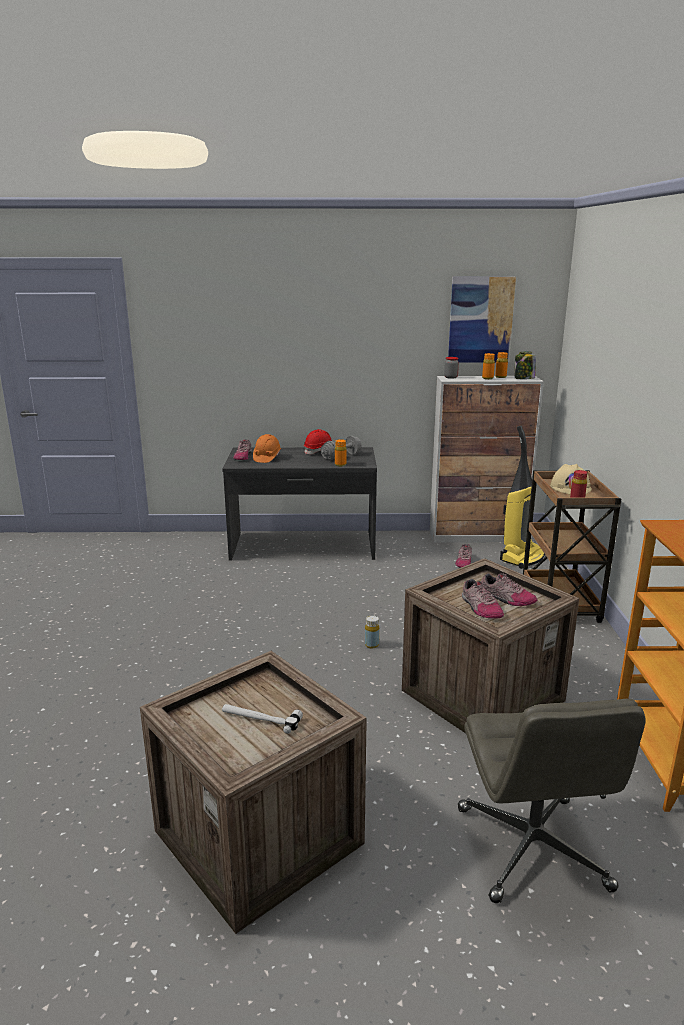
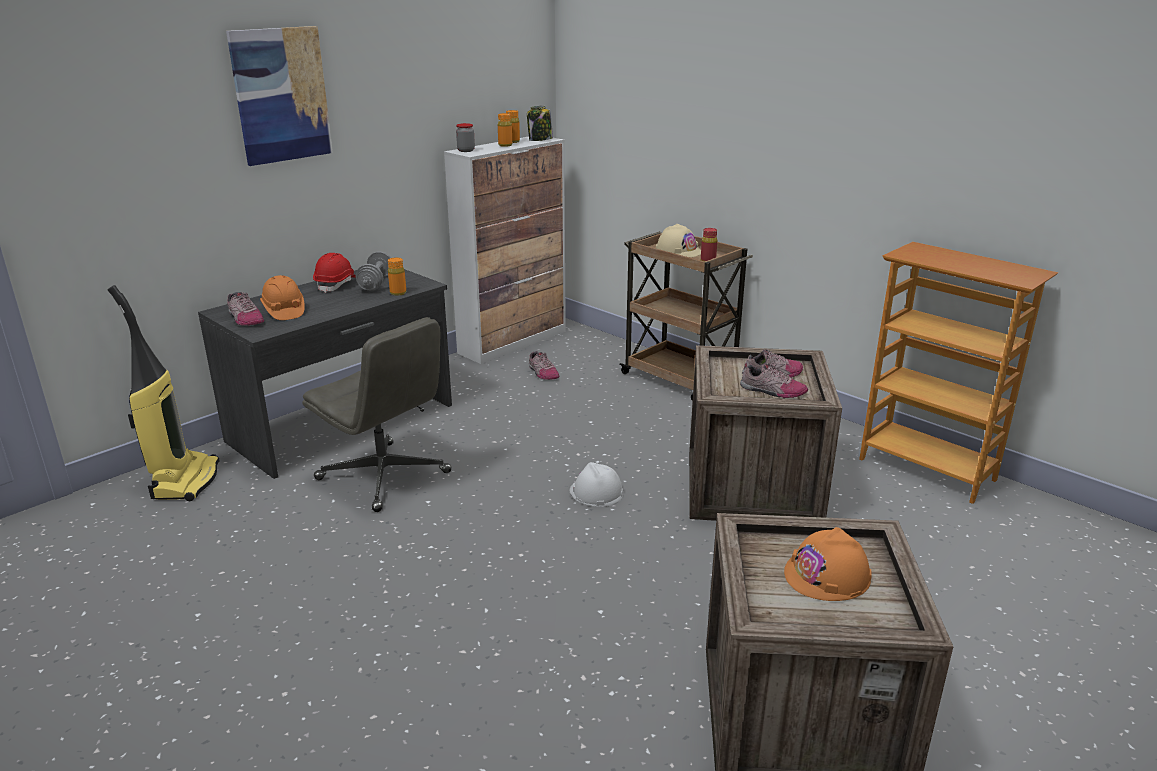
camera: 45 degrees left, 5 degrees up
hammer [222,704,303,734] -> orange hard hat [784,527,872,601]
yellow bottle [365,615,379,649] -> white hard hat [570,462,623,507]
picture [448,277,516,362] -> picture moved to [226,26,333,166]
grey office chair [458,699,646,903] -> grey office chair moved to [302,317,452,512]
vacuum cleaner [500,426,545,569] -> vacuum cleaner moved to [108,285,220,501]

